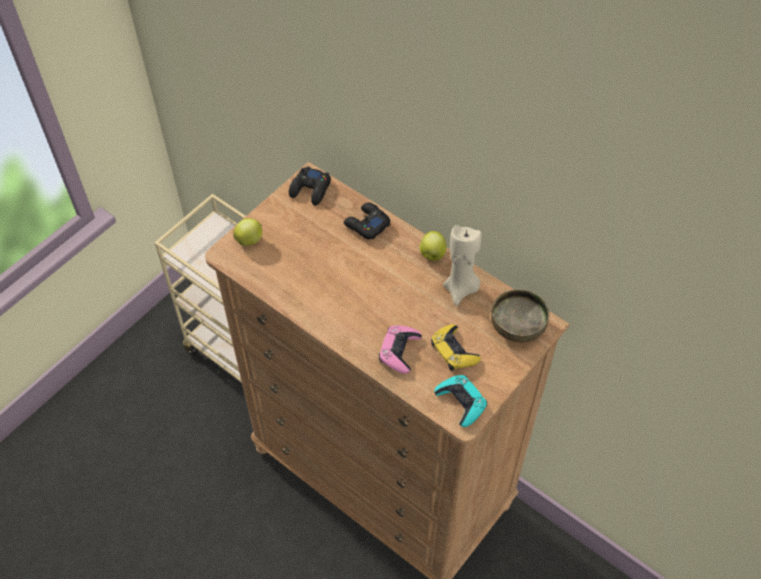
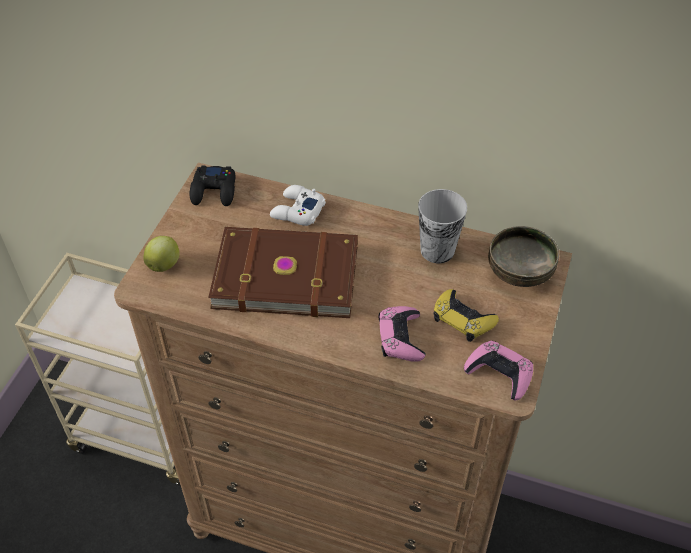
camera: 20 degrees left, 5 degrees down
black game controller [344,203,390,239] -> white game controller [270,185,326,226]
apple [420,231,447,260] -> none
turquoise game controller [434,375,487,427] -> pink game controller [464,341,533,401]
beige candle [443,225,482,306] -> cup [418,189,467,263]
none -> brown book [208,227,358,318]

